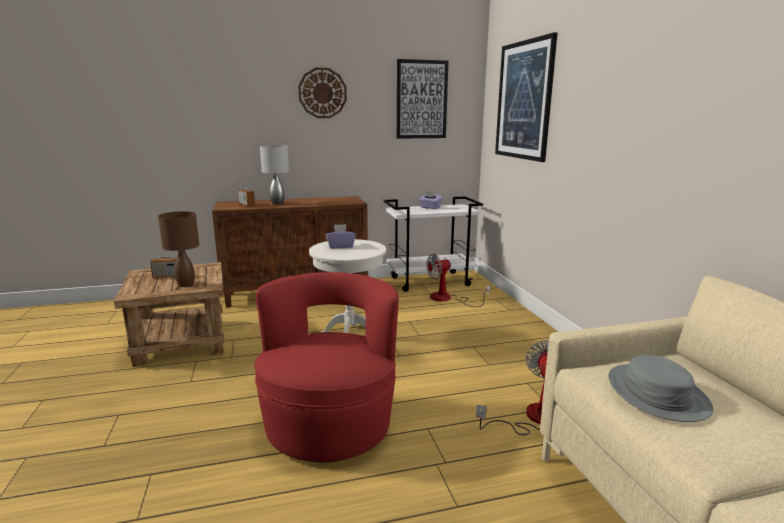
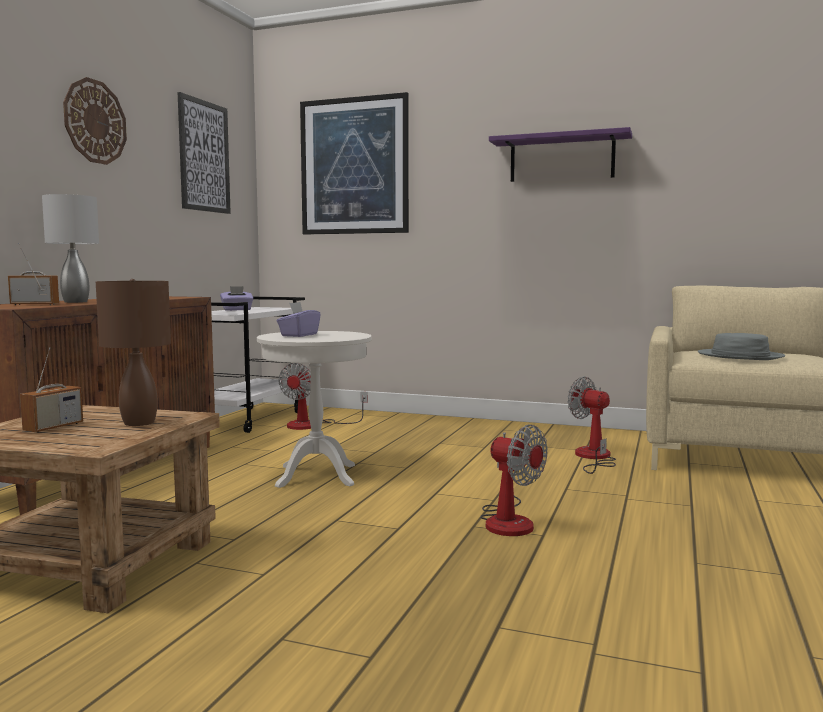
camera: 55 degrees left, 10 degrees down
red armchair [254,272,399,462] -> fan [480,424,548,536]
none -> purple shelf [489,127,632,182]

